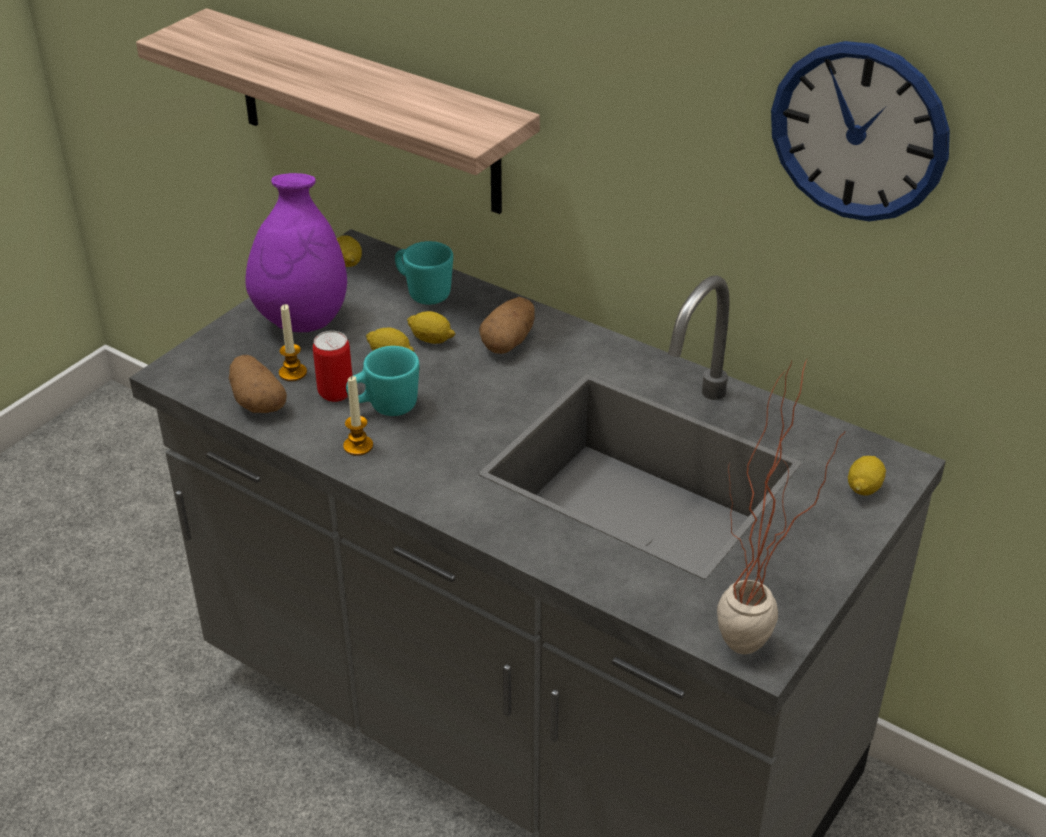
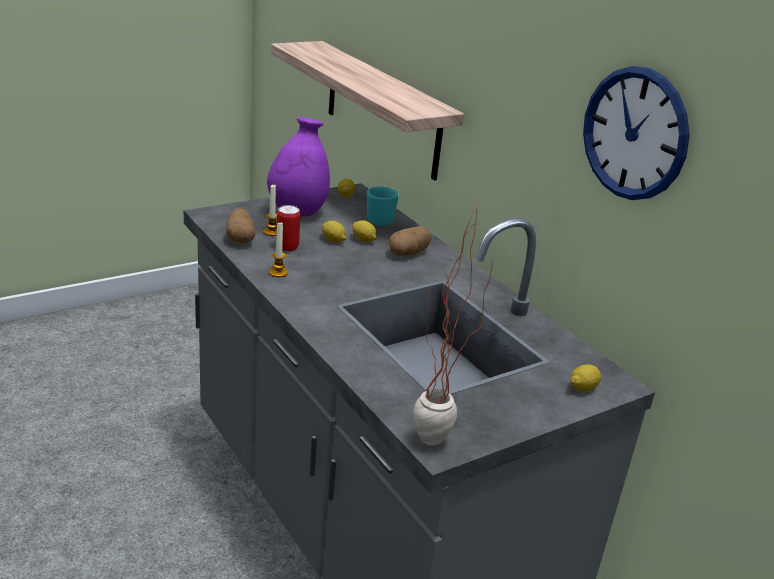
camera: 20 degrees right, 10 degrees down
turquoise mug [346,346,419,416] -> none

